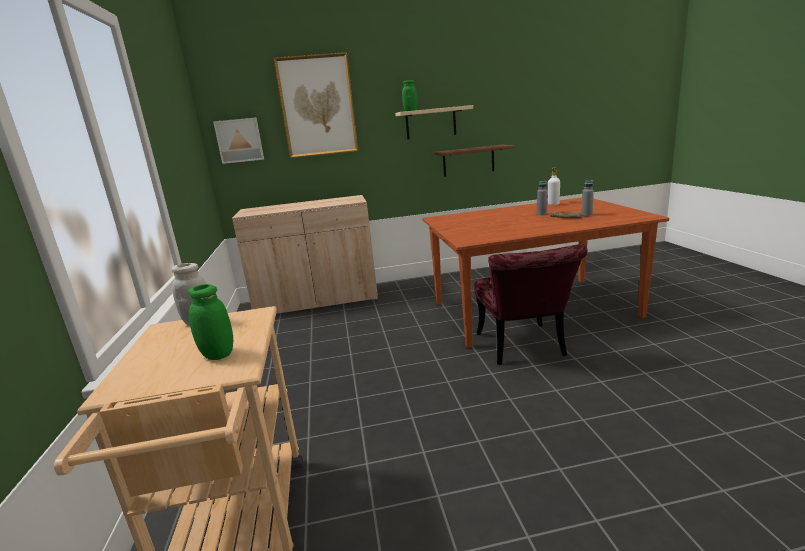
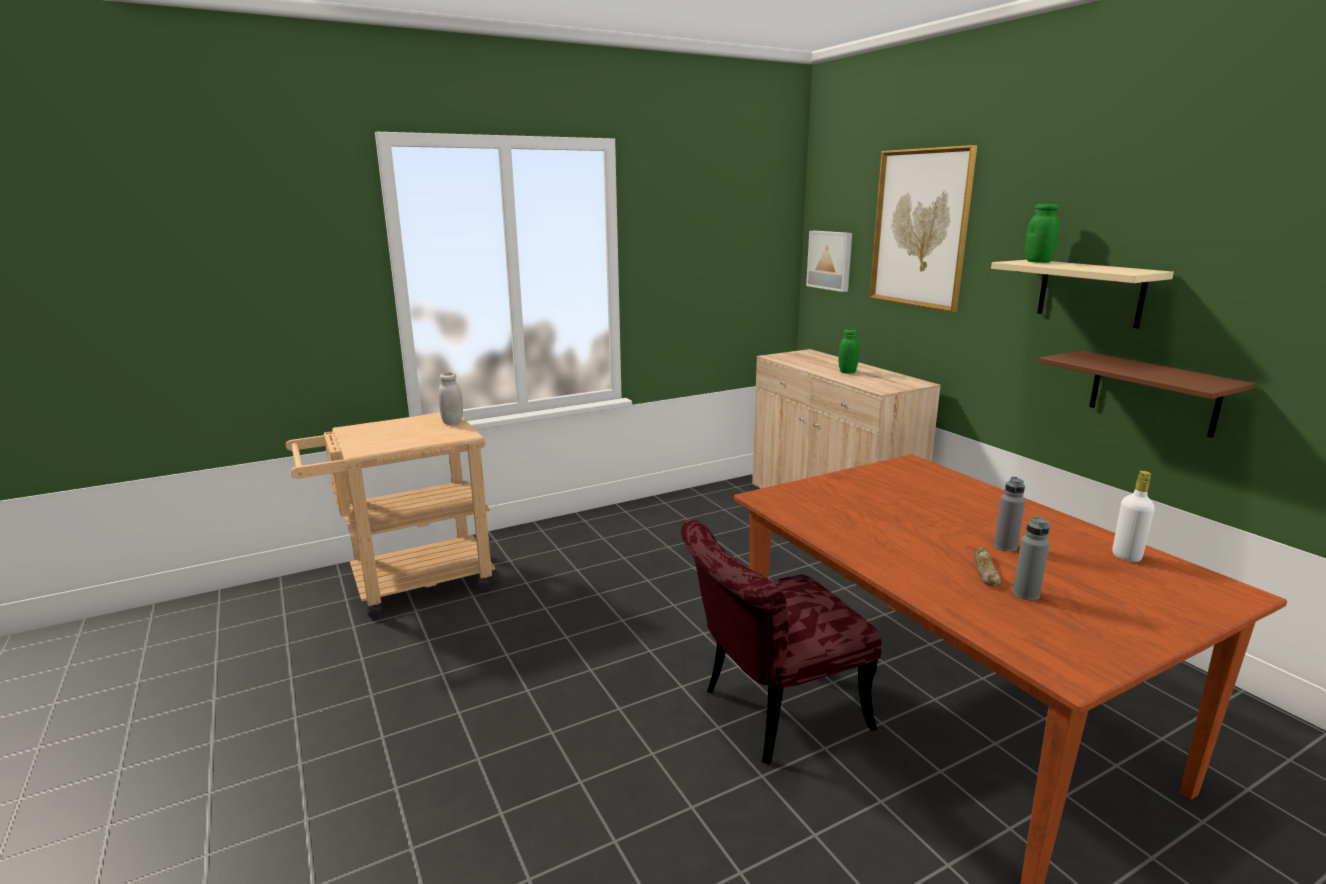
camera: 70 degrees right, 0 degrees up
green jar [188,284,233,360] -> green jar moved to [838,329,859,374]

